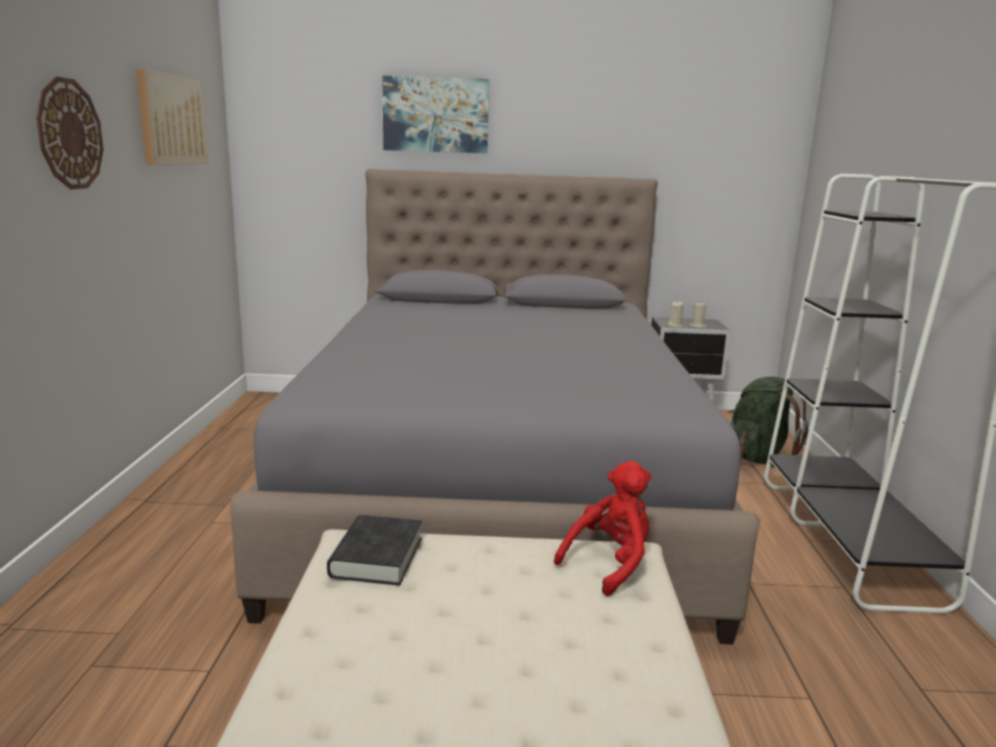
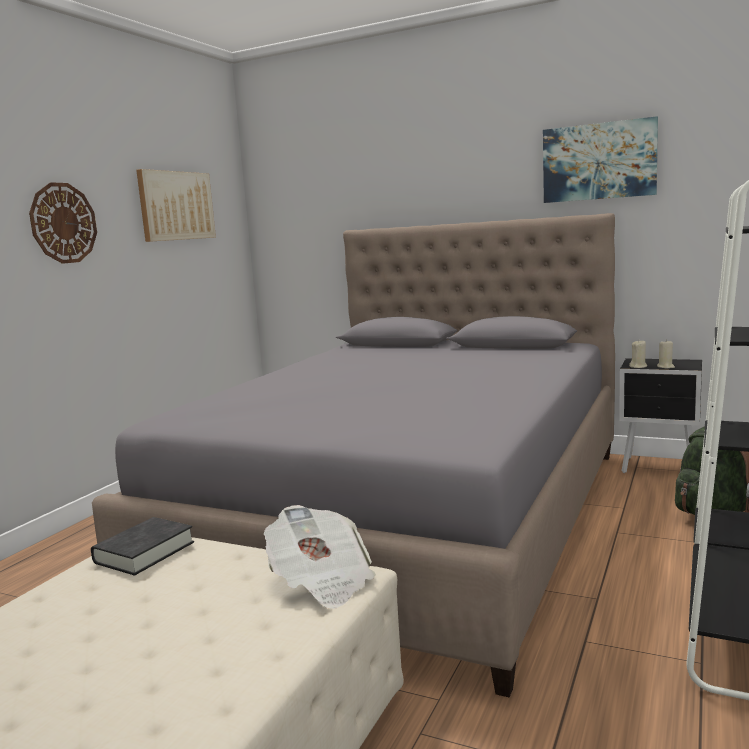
camera: 25 degrees right, 5 degrees down
picture [382,76,489,154] -> picture moved to [543,116,658,203]
red plush toy [554,461,651,596] -> newspaper [264,505,376,609]

